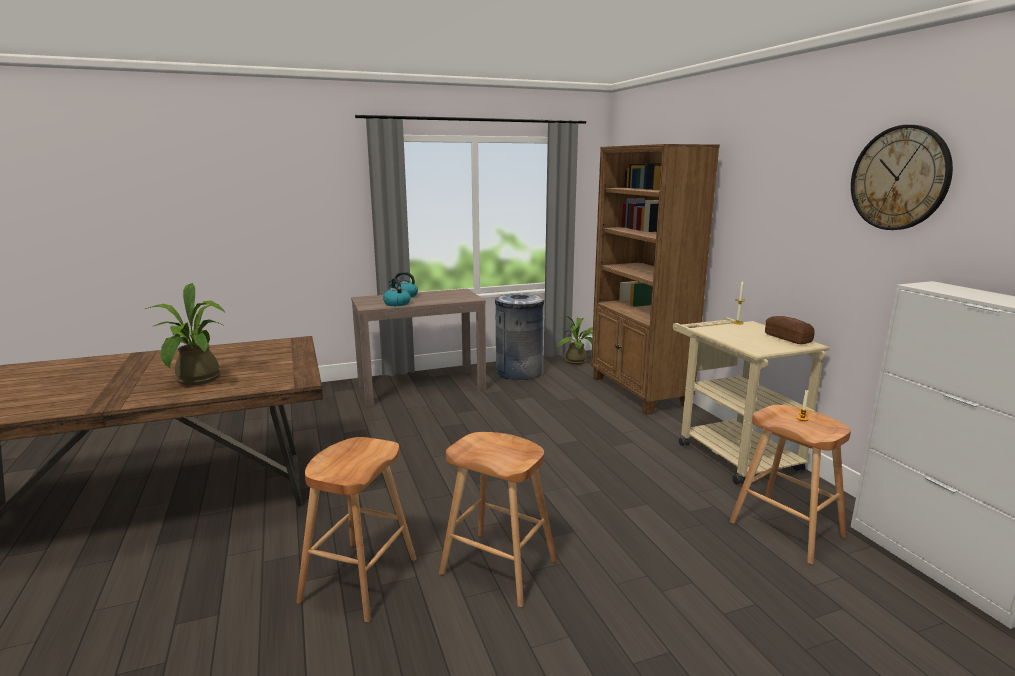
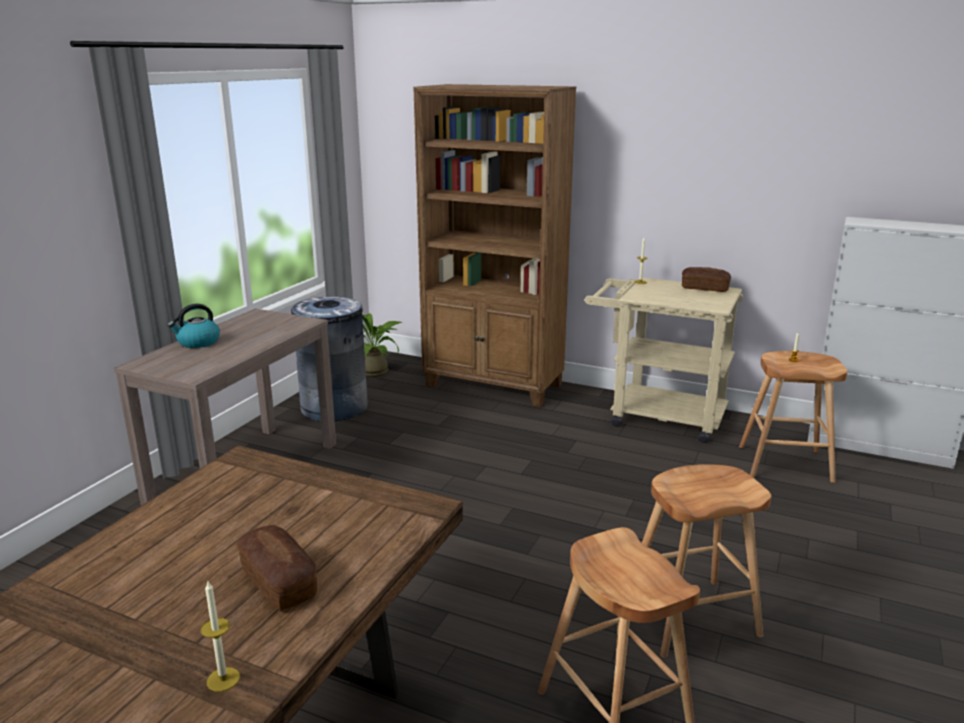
camera: 45 degrees left, 5 degrees up
potted plant [145,283,225,385] -> bread [237,525,317,610]
kettle [383,278,411,306] -> none
wall clock [851,125,953,230] -> none
none -> candle [201,580,240,692]

